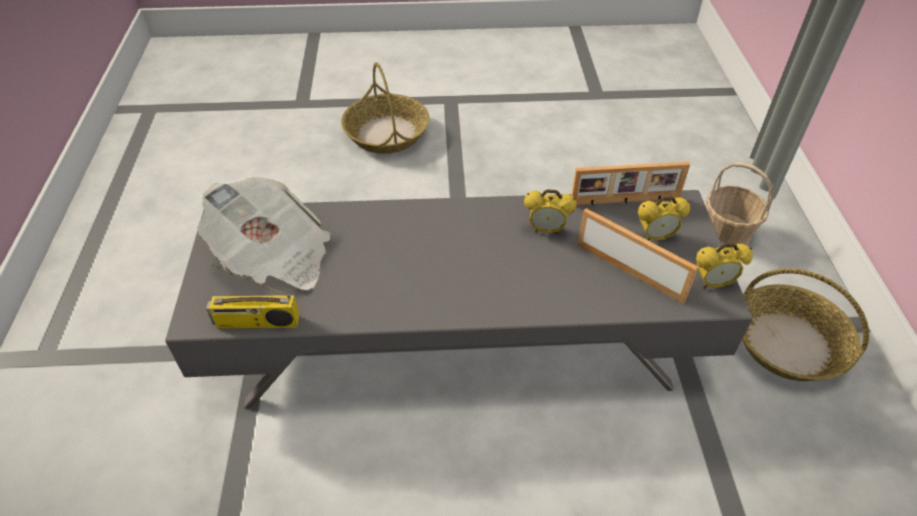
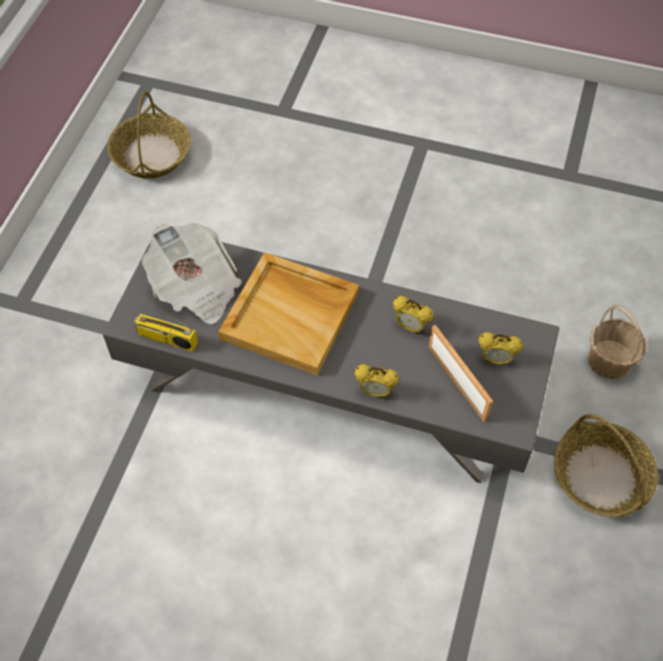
camera: 20 degrees right, 10 degrees up
basket [341,62,429,154] -> basket moved to [107,91,191,178]
picture frame [571,162,690,206] -> none
alarm clock [696,243,753,289] -> alarm clock moved to [354,364,399,397]
none -> beige tray [218,252,359,376]

